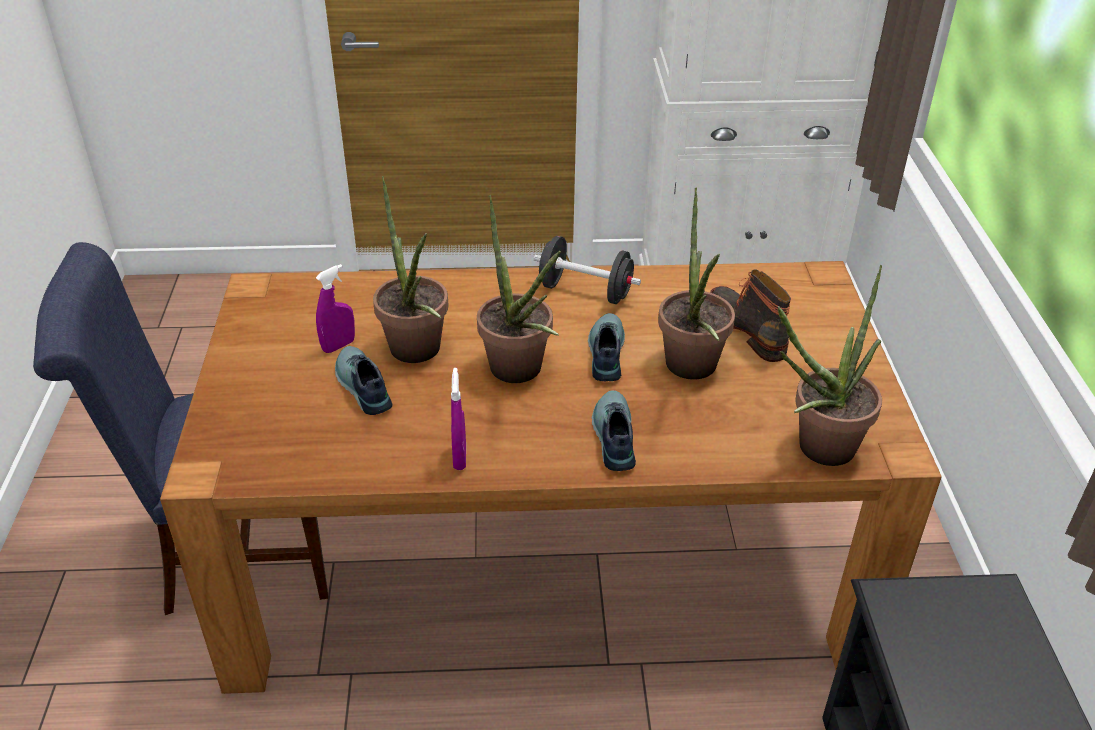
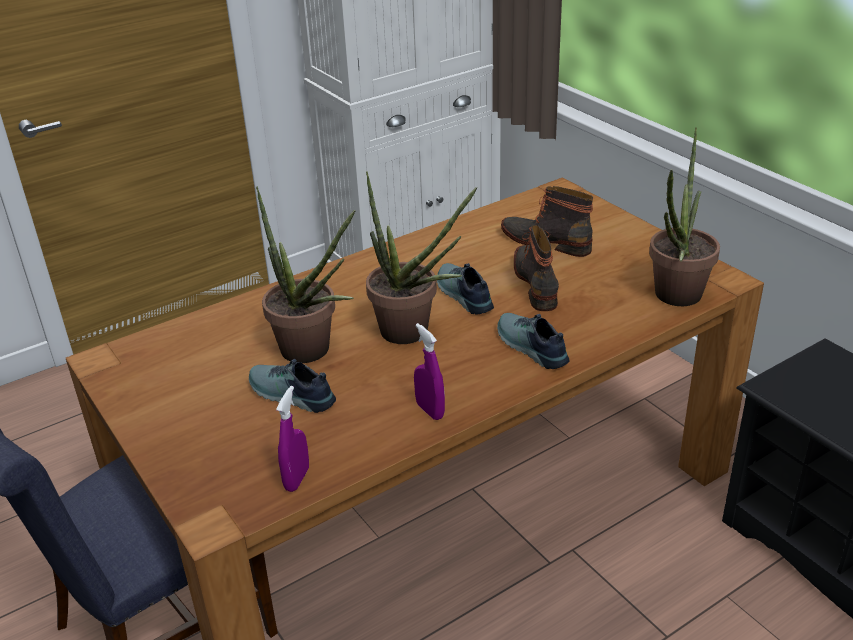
camera: 30 degrees left, 5 degrees down
purple spray bottle [316,264,355,353] -> purple spray bottle moved to [276,386,309,492]
black dumbbell [534,236,641,304] -> none
potted plant [658,187,735,380] -> boot [514,225,559,311]

